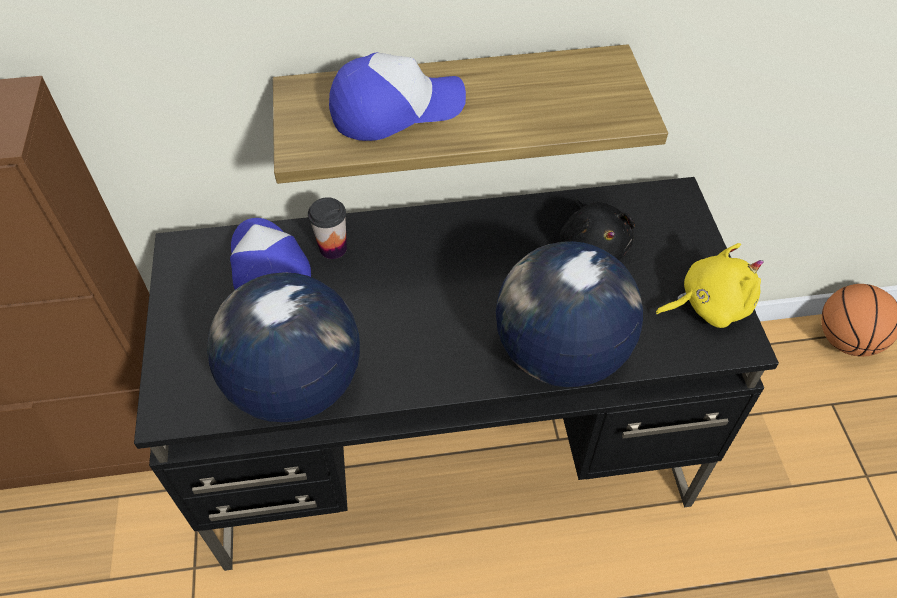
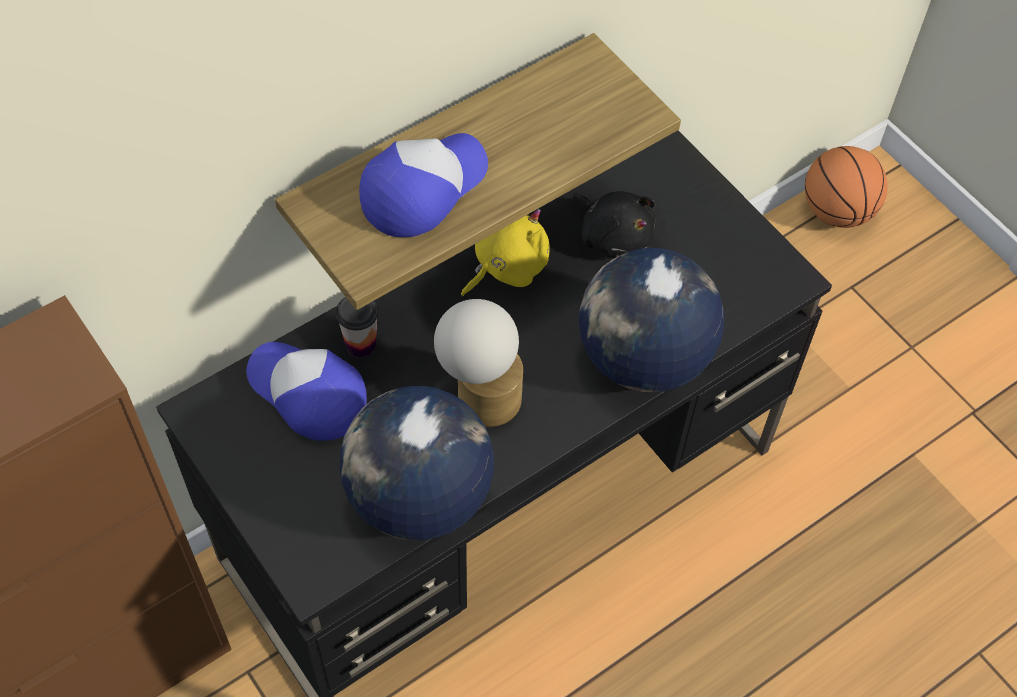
camera: 30 degrees left, 5 degrees up
yellow plush toy [655,243,764,328] -> yellow plush toy moved to [461,209,549,297]
none -> table lamp [434,299,523,427]

